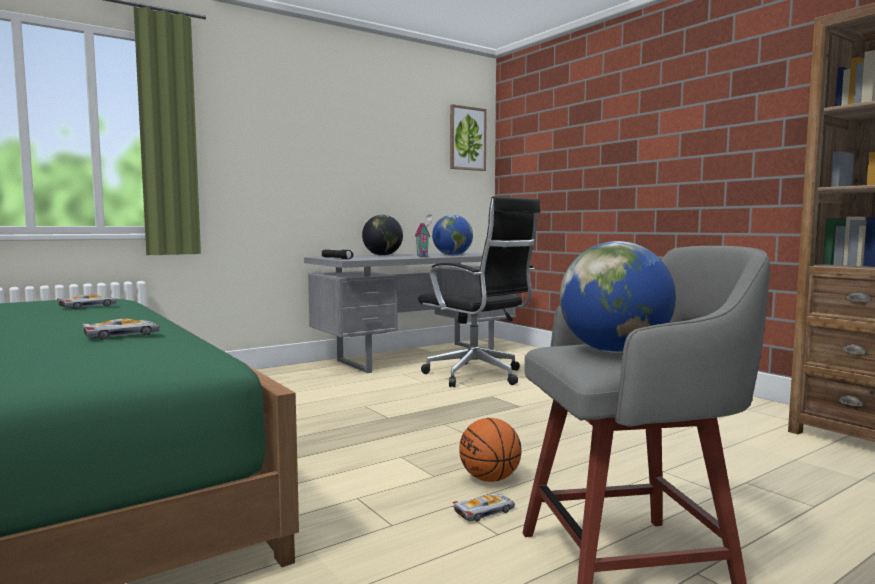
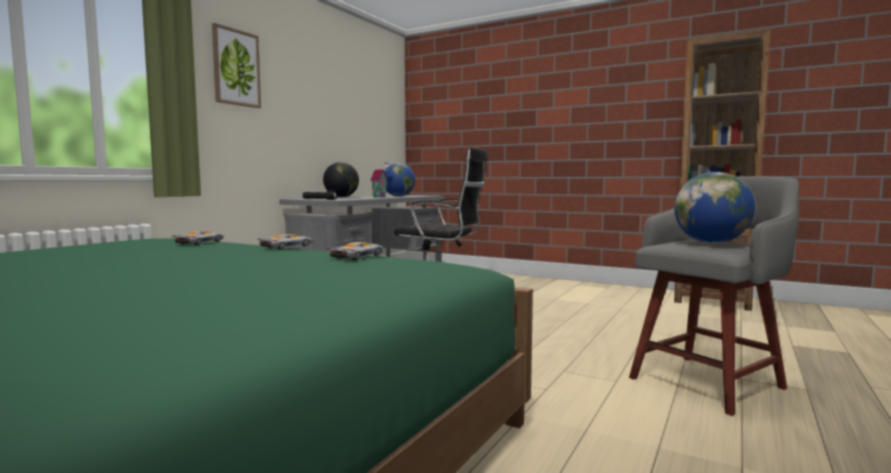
camera: 25 degrees left, 0 degrees up
picture [450,104,487,171] -> picture moved to [212,23,261,108]
toy car [452,494,515,522] -> toy car moved to [257,234,313,249]
basketball [459,418,522,482] -> none

